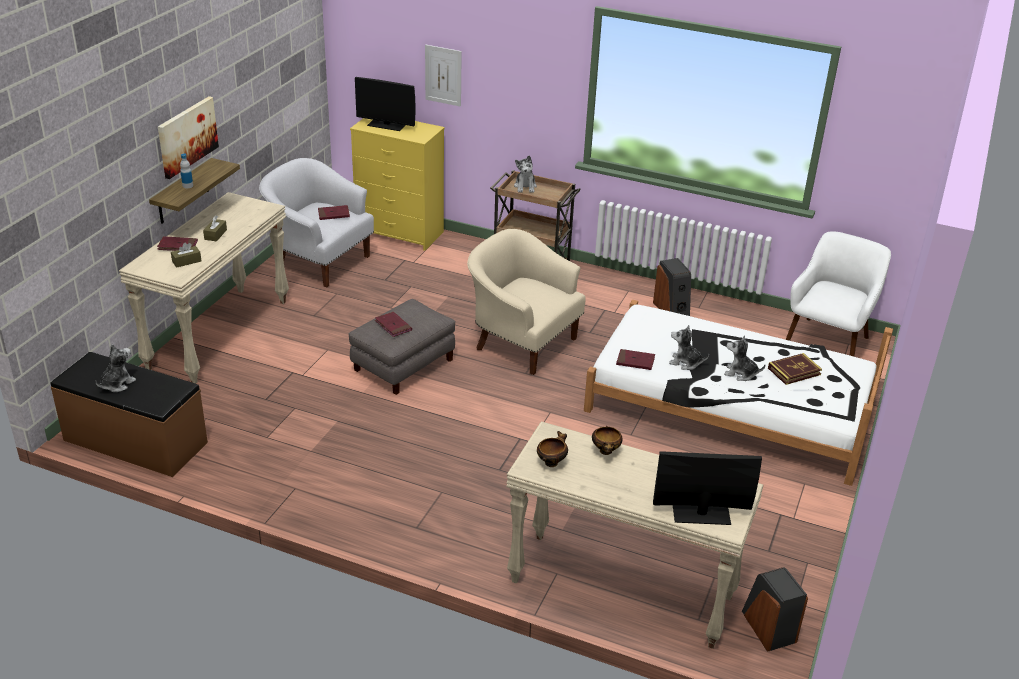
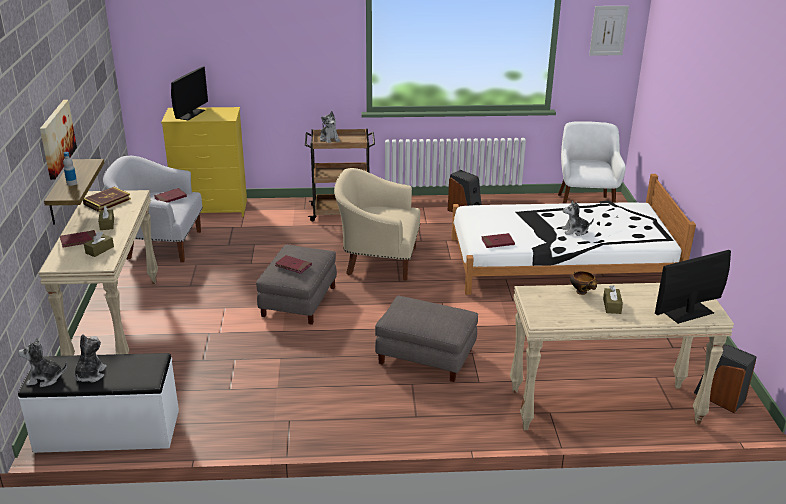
camera: 25 degrees left, 5 degrees down
brown bench [51,352,208,477] -> white bench [18,353,179,453]
monitor [355,77,416,131] -> monitor turned 60 degrees counterclockwise [171,67,208,120]
picture [425,45,462,107] -> picture moved to [589,6,629,56]
bowl [537,431,568,467] -> none
plush toy [669,325,709,370] -> plush toy moved to [18,338,67,387]
book [768,353,822,385] -> book moved to [83,187,131,212]
none -> grey ottoman [375,296,478,382]
none -> brown tissue box [603,285,623,314]

